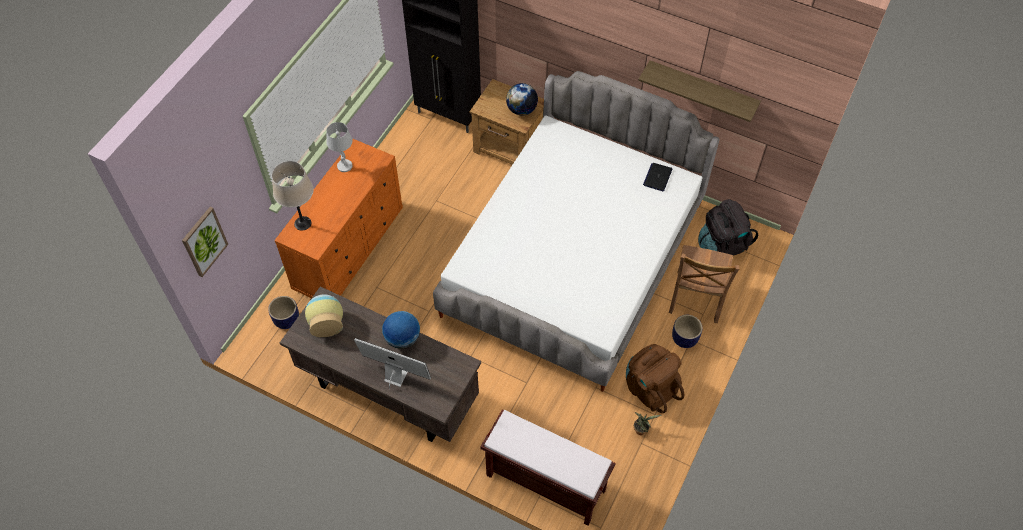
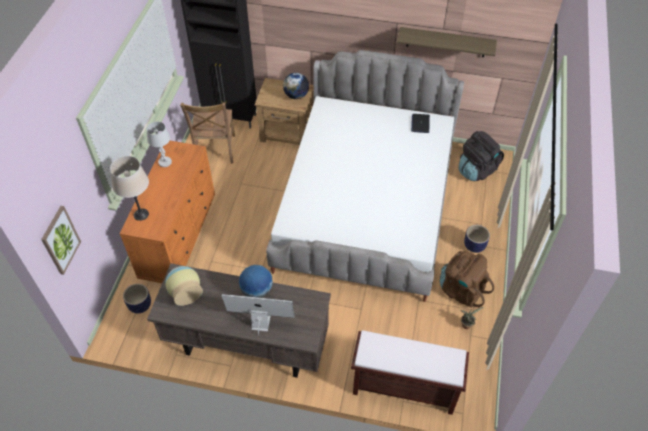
camera: 15 degrees left, 5 degrees down
brown chair [669,245,740,323] -> brown chair moved to [180,102,235,164]

